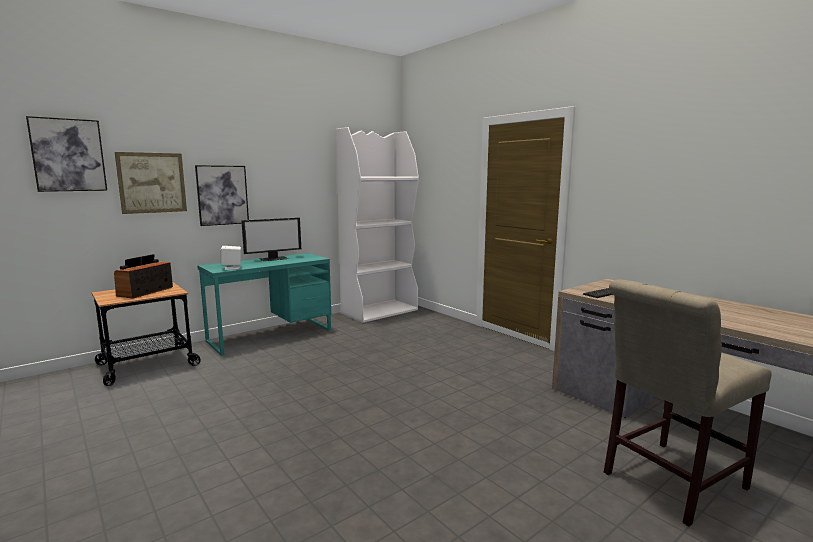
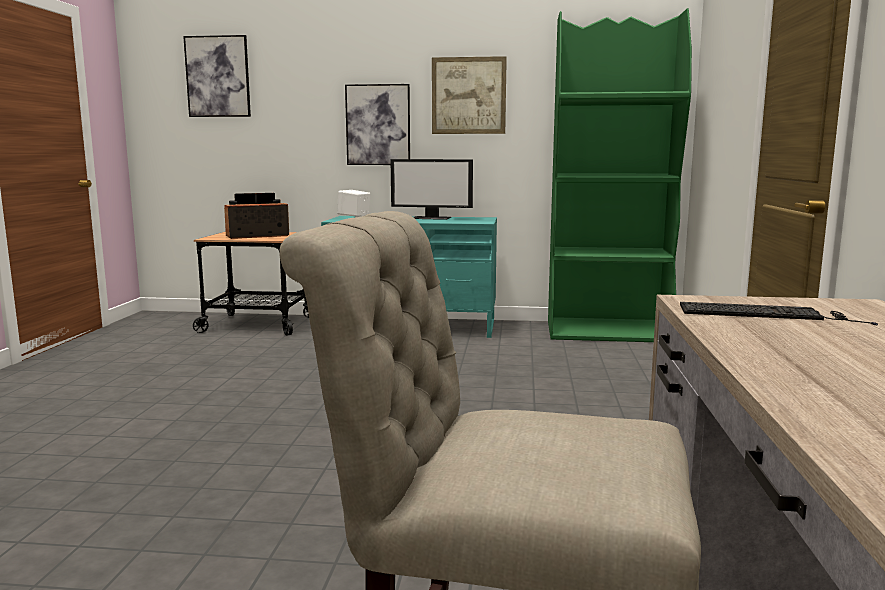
camera: 45 degrees right, 0 degrees up
picture [115,152,187,214] -> picture moved to [432,56,507,134]
white bookcase [336,127,419,323] -> green bookcase [548,8,692,342]

